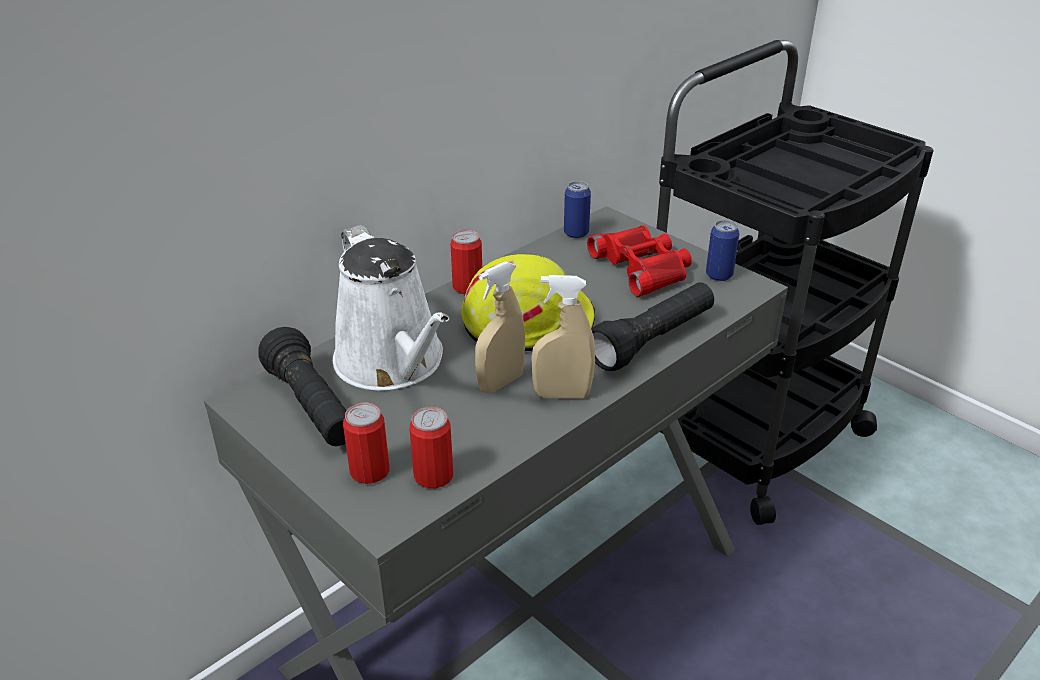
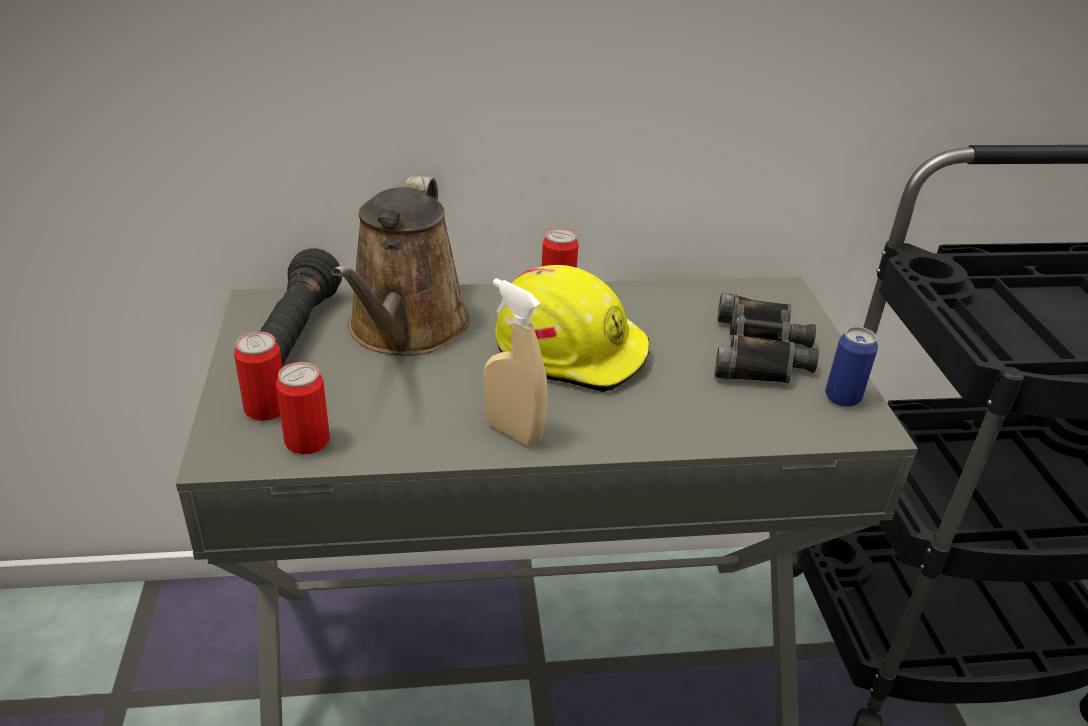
camera: 35 degrees right, 0 degrees up
white watering can [333,225,449,391] -> brown watering can [331,176,470,356]
beige spray bottle [475,261,525,393] -> none
can [564,181,591,239] -> none
red binoculars [587,225,692,297] -> black binoculars [715,293,819,383]
black flashlight [591,282,714,371] -> none

